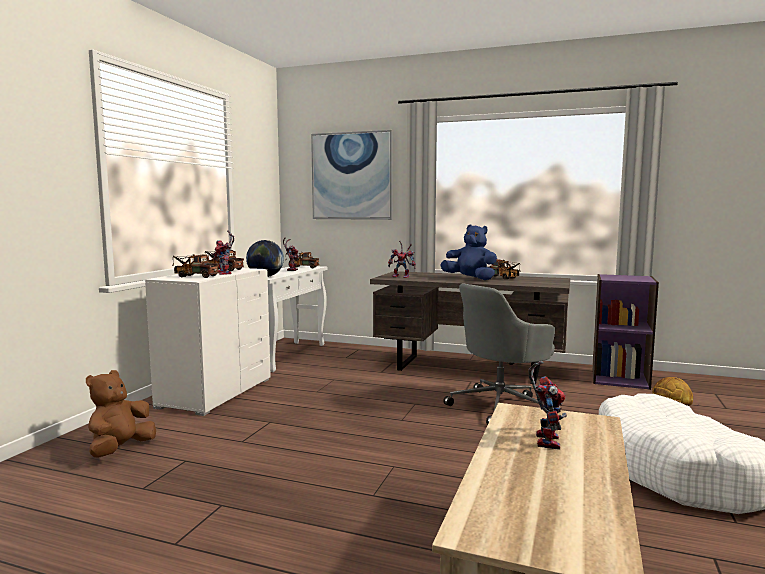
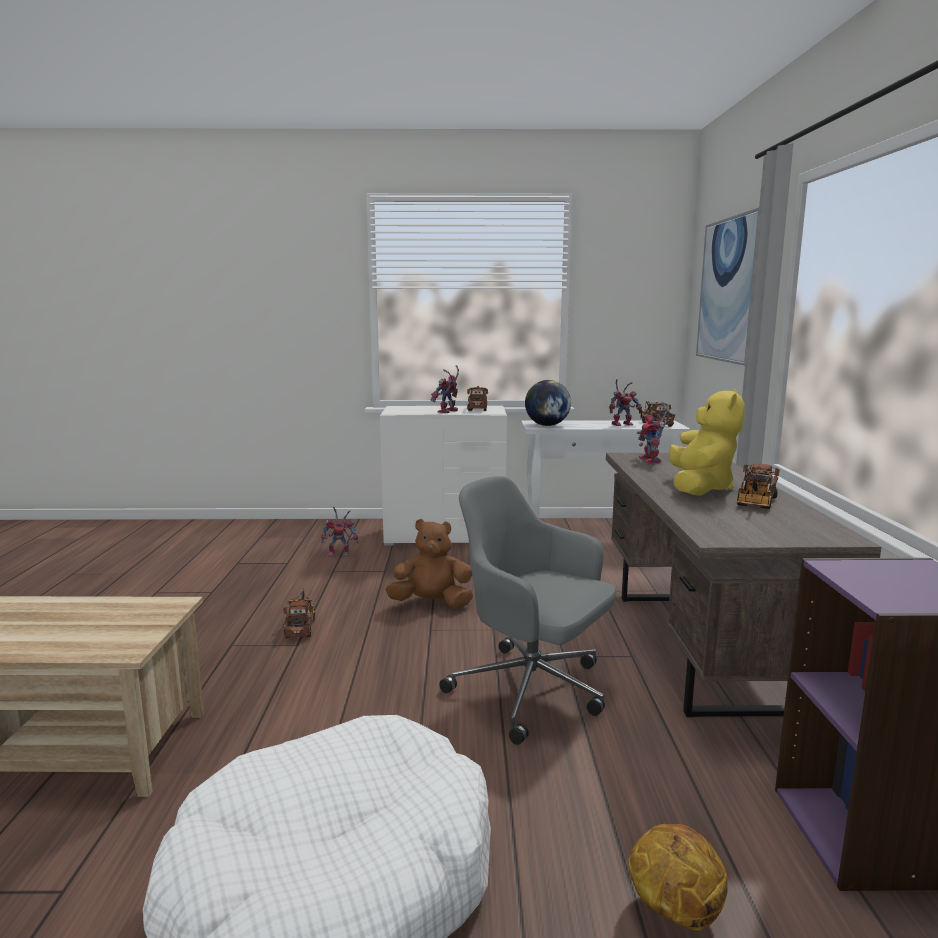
camera: 70 degrees right, 5 degrees up
brown plush toy [86,370,156,458] -> brown plush toy moved to [385,519,473,608]
toy truck [172,254,219,278] -> toy truck moved to [283,589,316,639]
blue plush toy [440,224,497,280] -> yellow plush toy [669,388,745,496]
toy robot [528,361,567,450] -> toy robot moved to [321,507,358,557]

